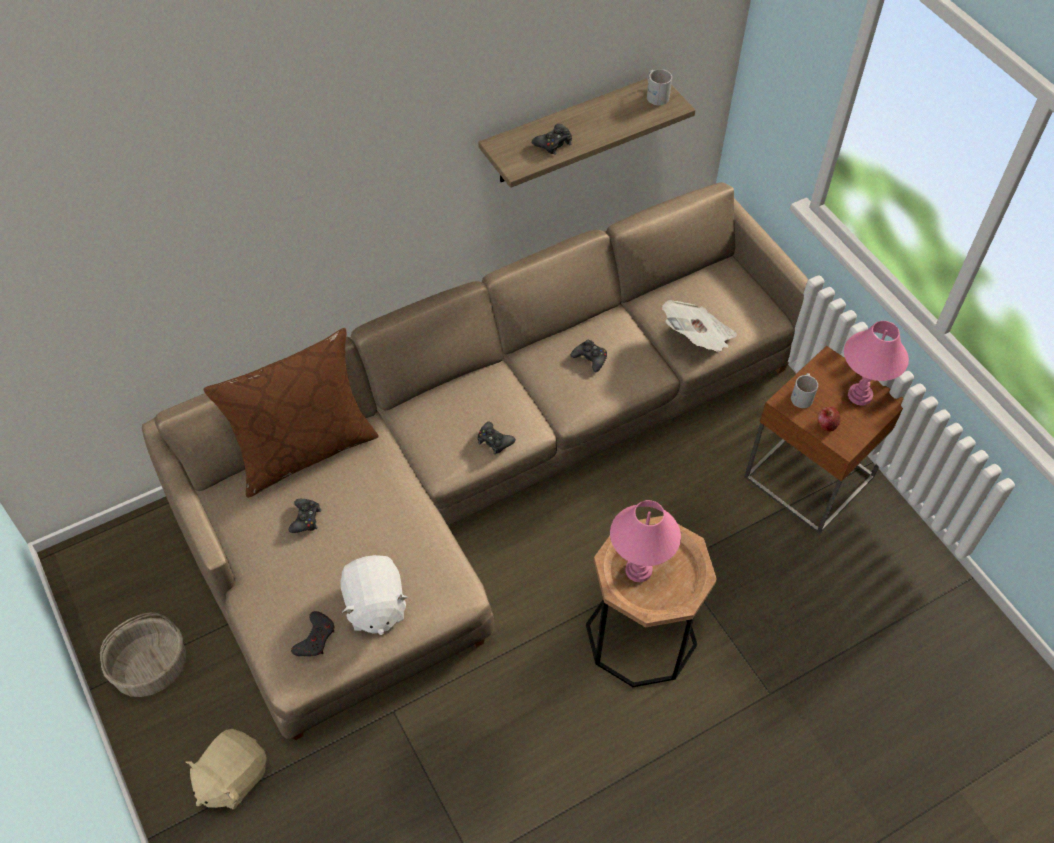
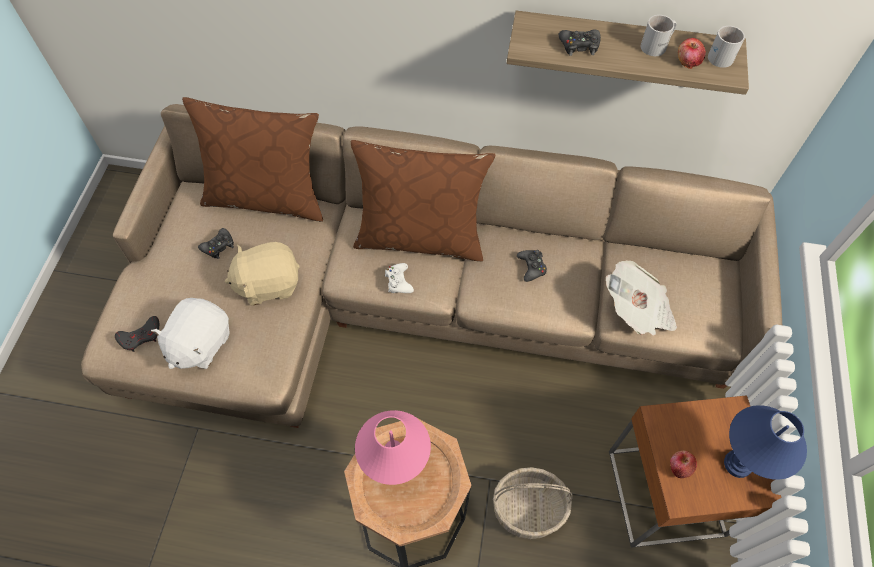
camera: 40 degrees right, 5 degrees up
basket [100,612,186,697] -> basket moved to [493,467,573,539]
beige plush toy [185,729,267,810] -> beige plush toy moved to [225,242,300,306]
black game controller [478,422,516,454] -> white game controller [385,263,414,293]
white mug [791,373,818,408] -> white mug moved to [641,15,676,56]
pink table lamp [844,321,909,406] -> blue table lamp [724,405,807,480]
none -> brown pillow [351,140,495,262]
none -> apple [678,38,706,69]

